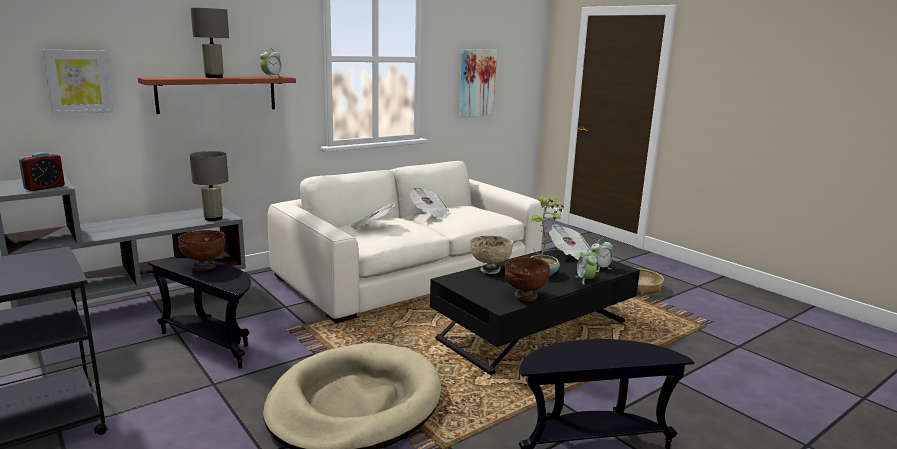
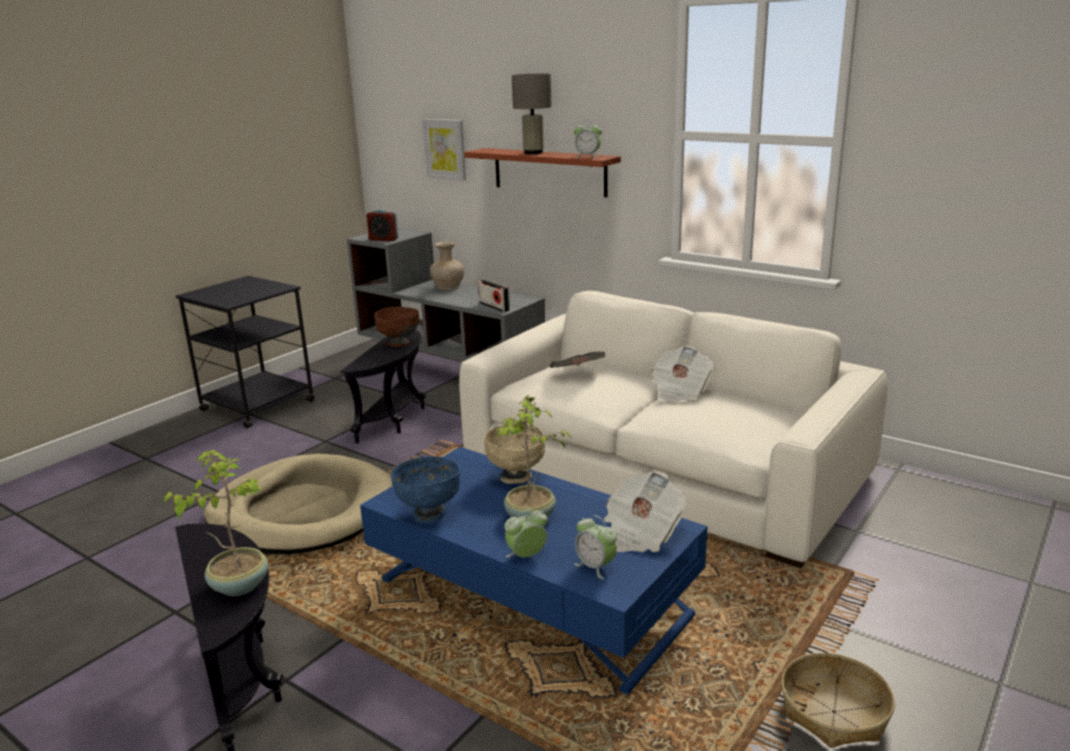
camera: 75 degrees right, 5 degrees up
grey table lamp [190,151,228,221] -> radio [478,280,510,312]
black coffee table [430,247,640,375] -> blue coffee table [360,447,708,695]
picture [459,49,497,117] -> none
brown bowl [505,257,550,301] -> blue bowl [390,456,460,523]
none -> potted plant [162,450,268,596]
none -> beige vase [430,241,464,290]

